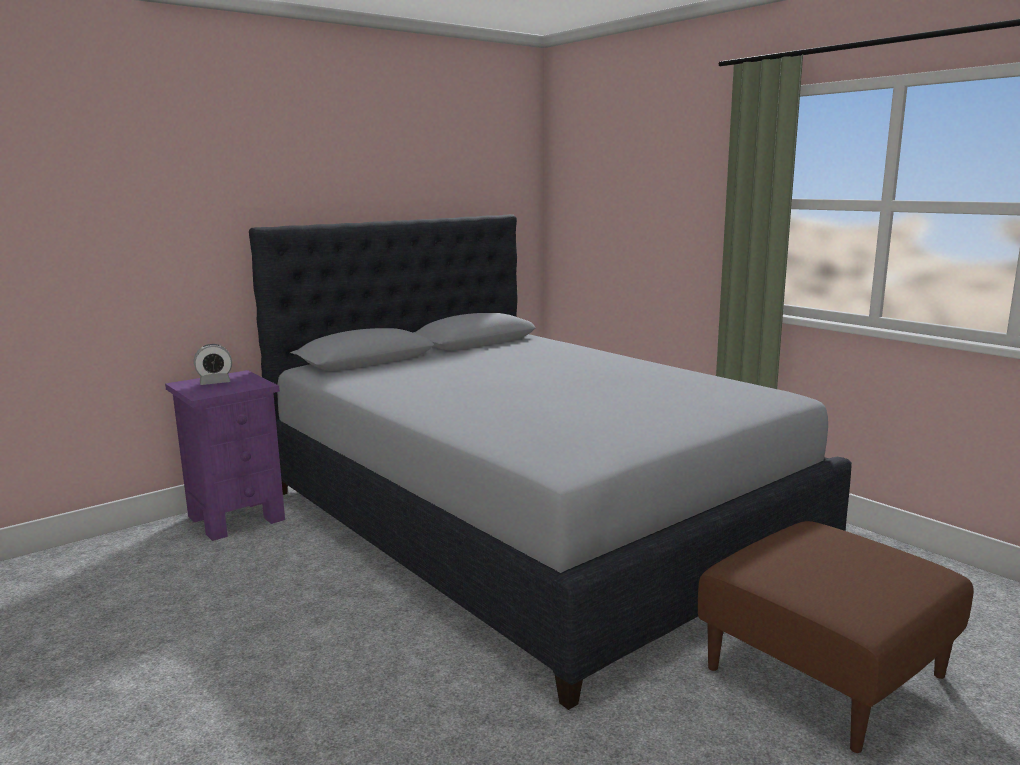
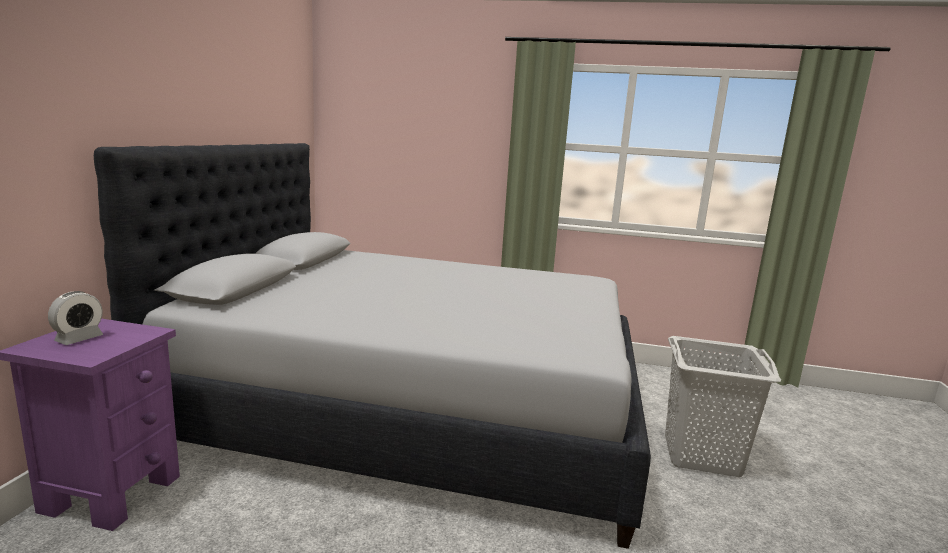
camera: 40 degrees left, 0 degrees up
brown ottoman [698,521,974,753] -> grey laundry basket [665,336,781,477]

